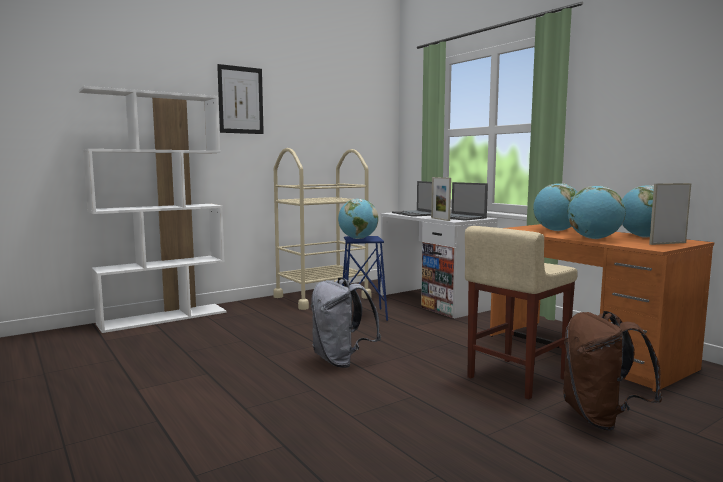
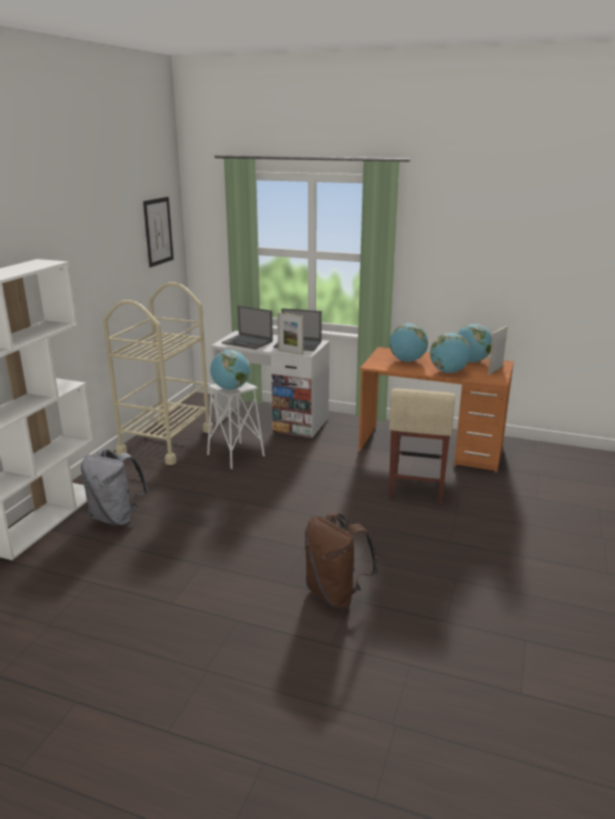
camera: 35 degrees left, 15 degrees up
picture [217,64,264,134] -> picture moved to [143,197,174,267]
grey backpack [311,278,381,368] -> grey backpack moved to [81,449,149,526]
blue stool [342,236,388,321] -> white stool [207,382,265,469]
brown backpack [562,311,663,431] -> brown backpack moved to [305,512,379,609]

